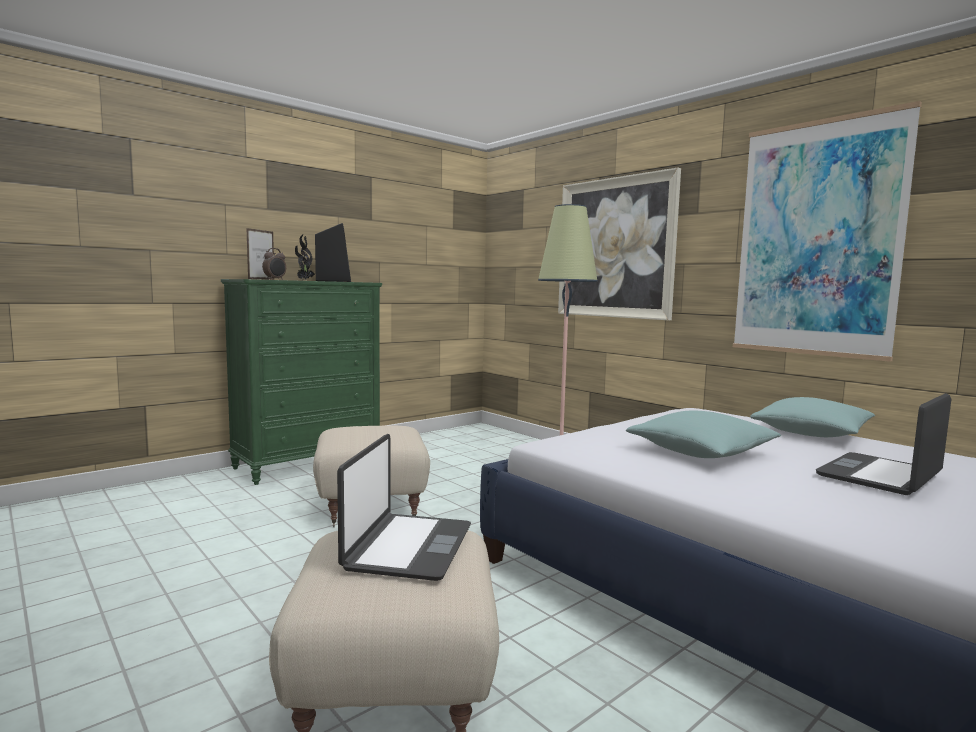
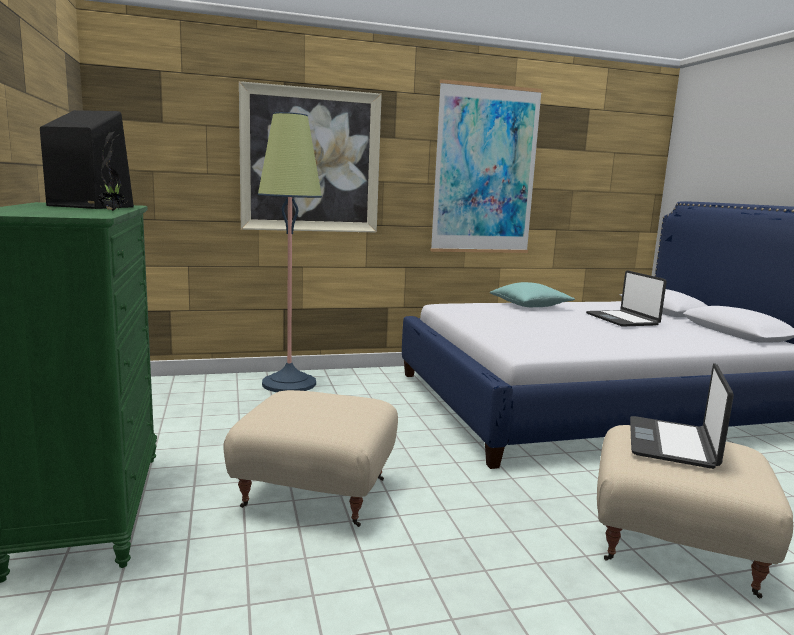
camera: 65 degrees left, 5 degrees up
picture frame [246,228,274,280] -> none
alarm clock [262,248,286,280] -> none
laptop [337,434,471,581] -> laptop turned 105 degrees counterclockwise [630,363,734,469]
turquoise pillow [626,411,782,458] -> none

